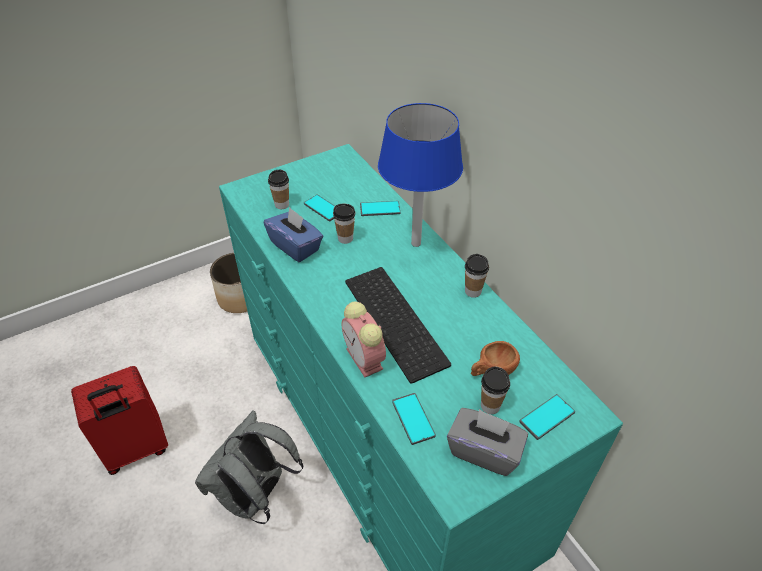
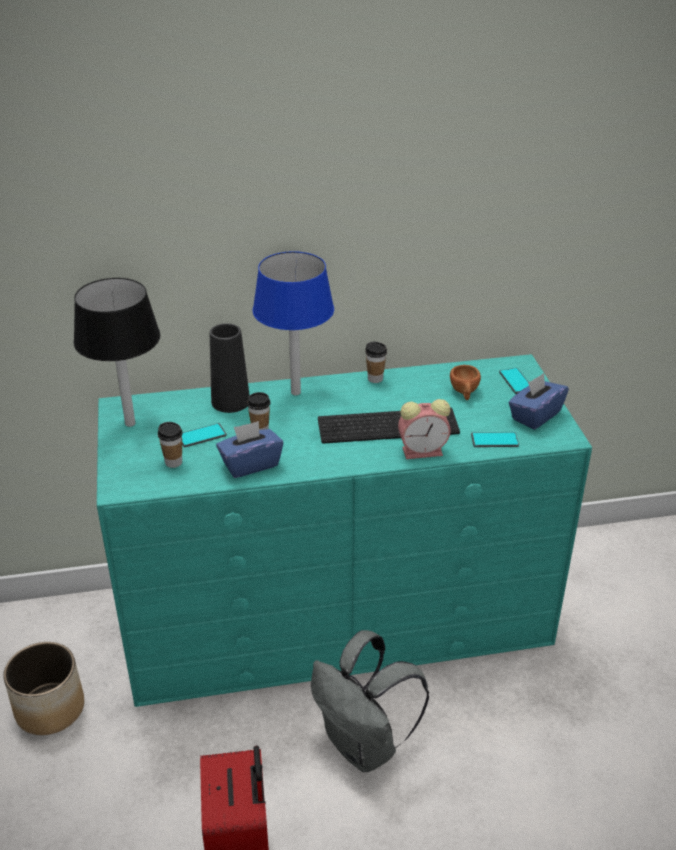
camera: 70 degrees left, 10 degrees down
phone [360,201,400,216] -> black vase [210,323,250,413]
grey tissue box [447,408,528,476] -> blue tissue box [509,373,569,430]
cup [481,366,510,414] -> none
none -> black table lamp [73,278,161,427]

